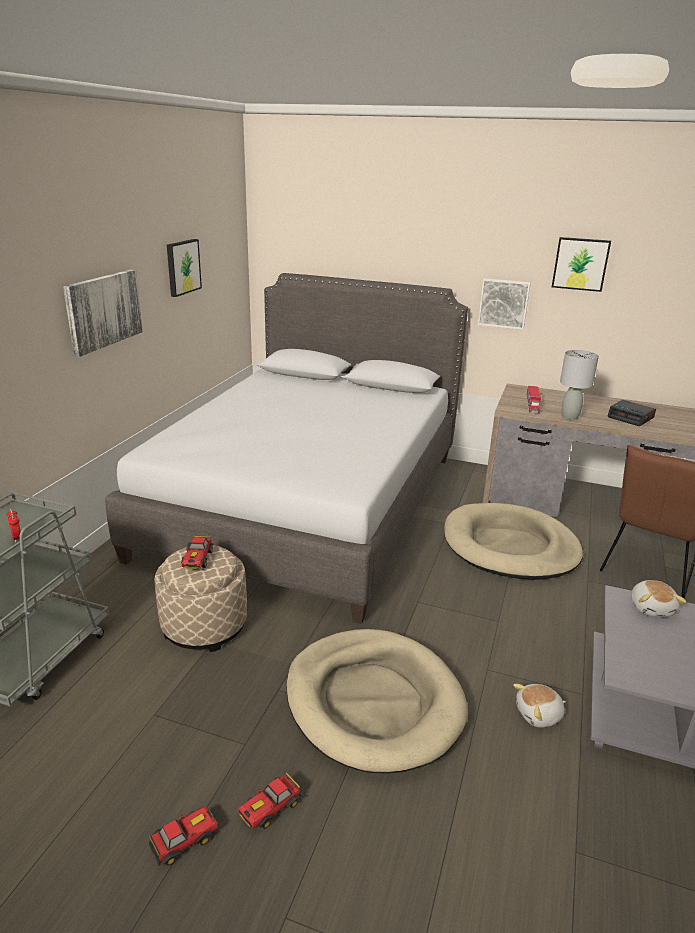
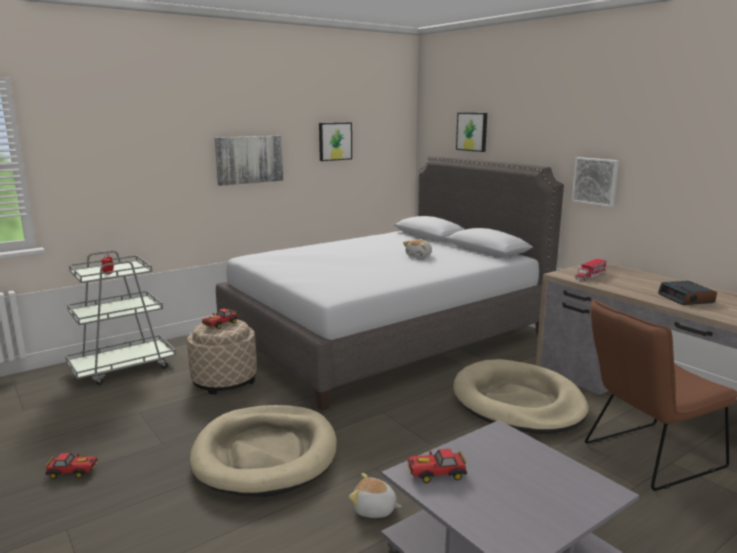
camera: 35 degrees right, 10 degrees down
toy car [238,772,301,829] -> toy car moved to [407,449,467,483]
picture [552,237,611,292] -> picture moved to [456,113,487,152]
grey table lamp [560,350,599,420] -> none
plush toy [631,580,686,617] -> plush toy moved to [403,239,432,258]

